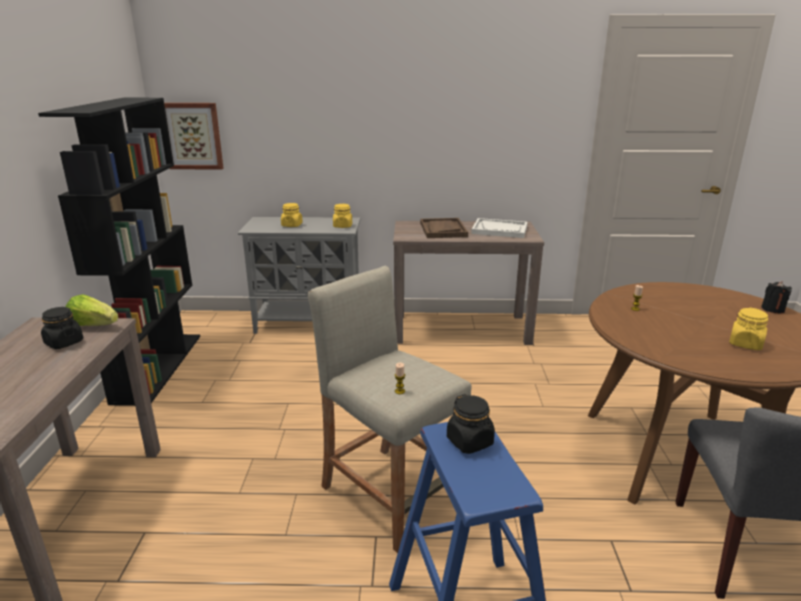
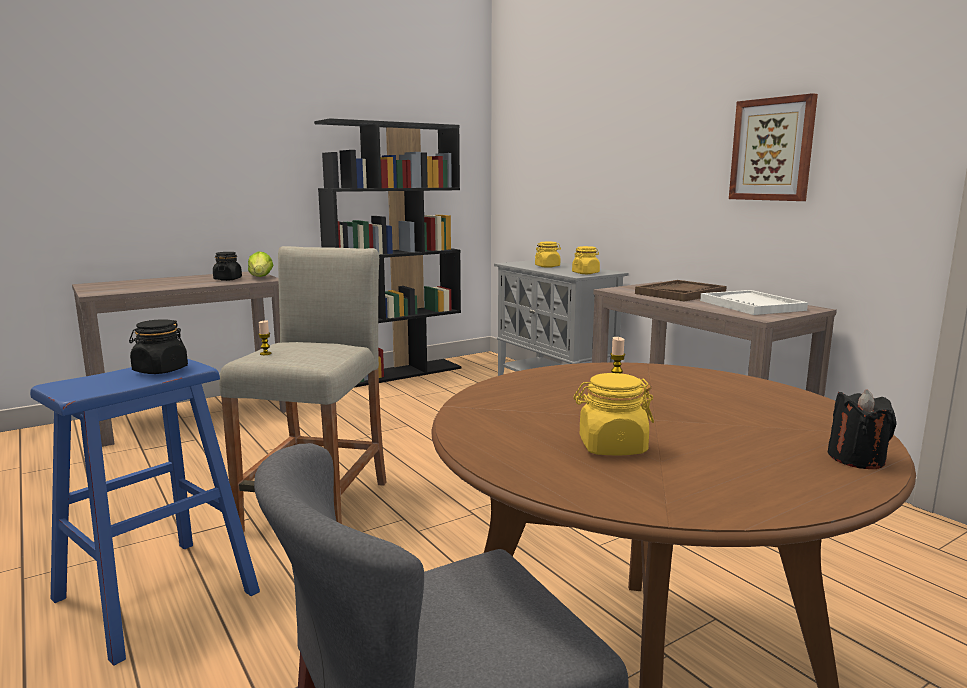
camera: 55 degrees right, 10 degrees down
picture [164,103,224,169] -> picture moved to [729,93,818,201]

